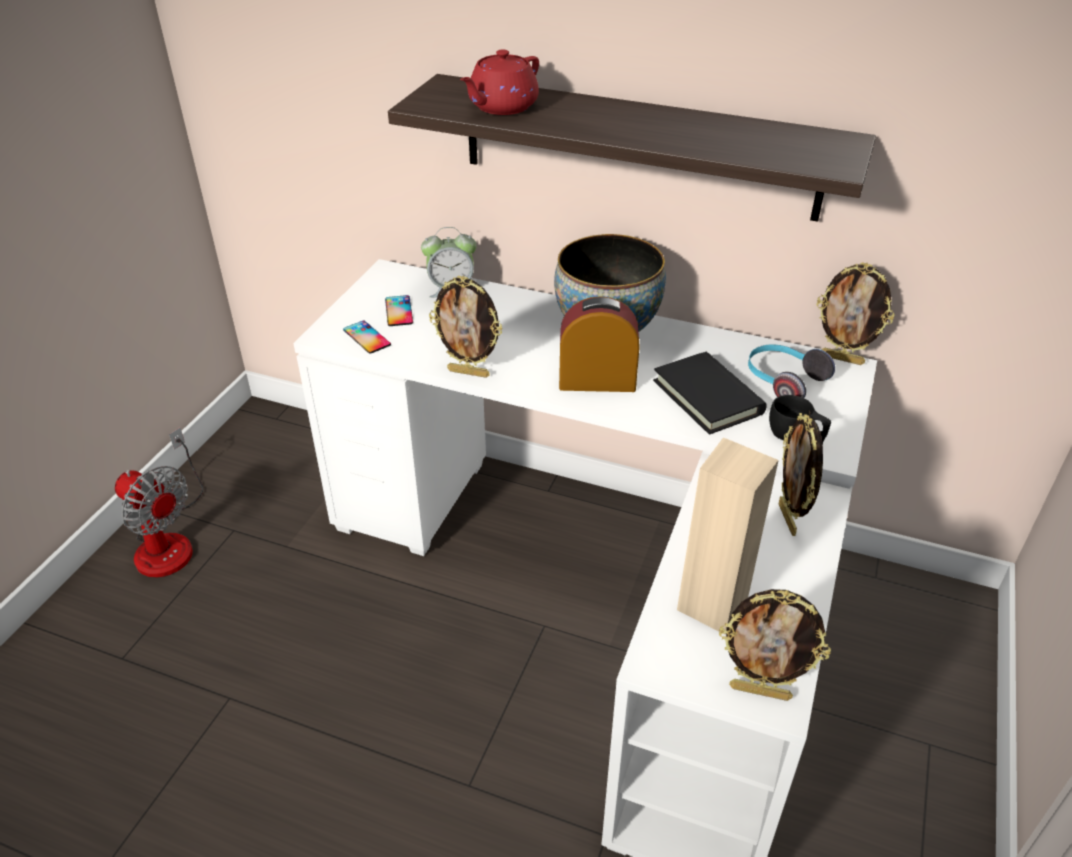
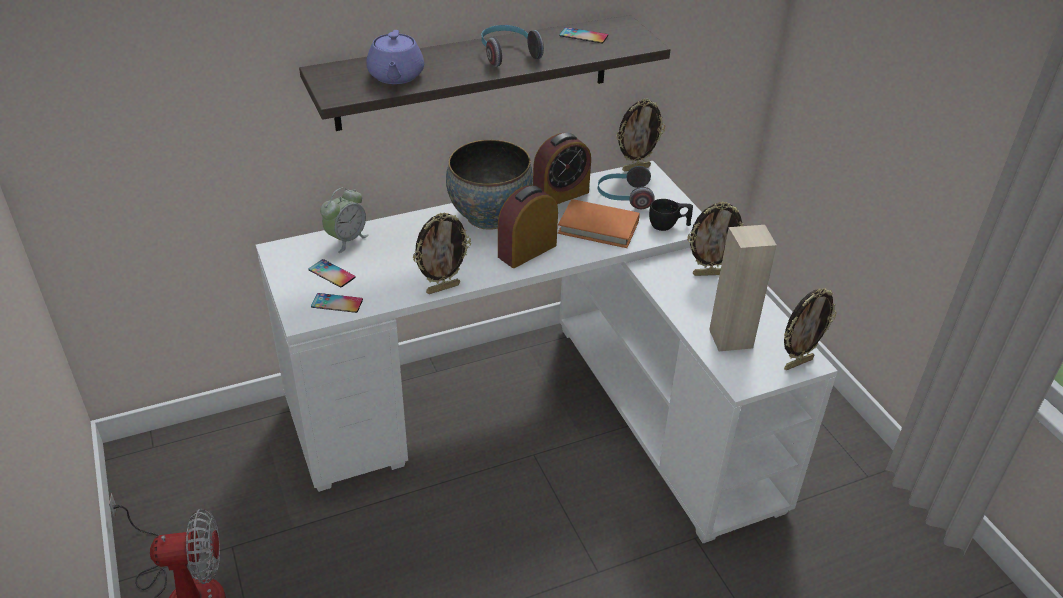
camera: 45 degrees left, 0 degrees up
red teapot [460,50,539,115] -> purple teapot [366,30,424,84]
black book [653,352,767,435] -> orange book [558,199,640,248]
picture frame [779,413,823,536] -> picture frame turned 45 degrees counterclockwise [687,201,744,276]
none -> headphones [481,25,544,67]
none -> alarm clock [533,133,591,204]
none -> phone [560,27,608,44]

